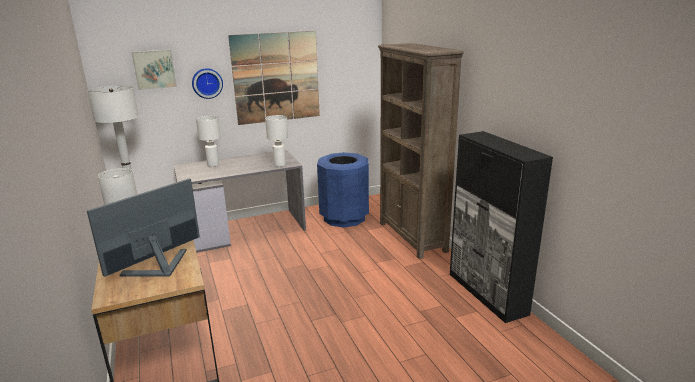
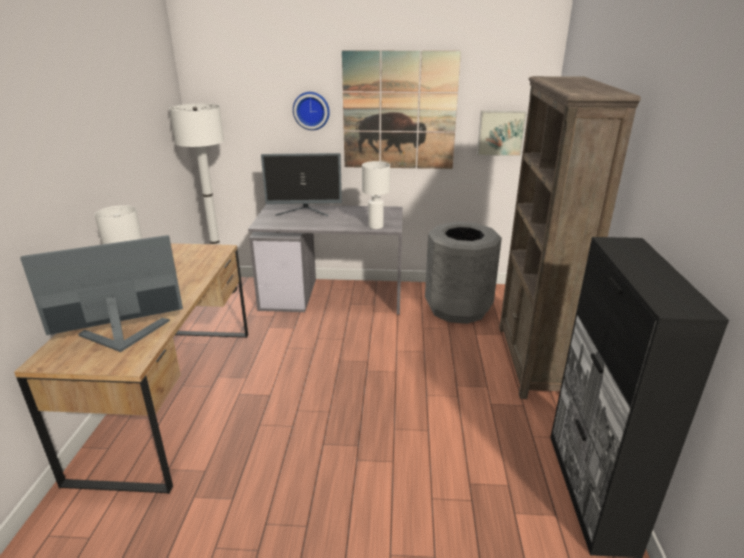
camera: 25 degrees right, 5 degrees up
picture [131,50,177,90] -> picture moved to [477,110,527,156]
white table lamp [196,116,221,167] -> monitor [261,153,342,216]
blue trash can [317,152,369,227] -> grey trash can [425,222,502,324]

